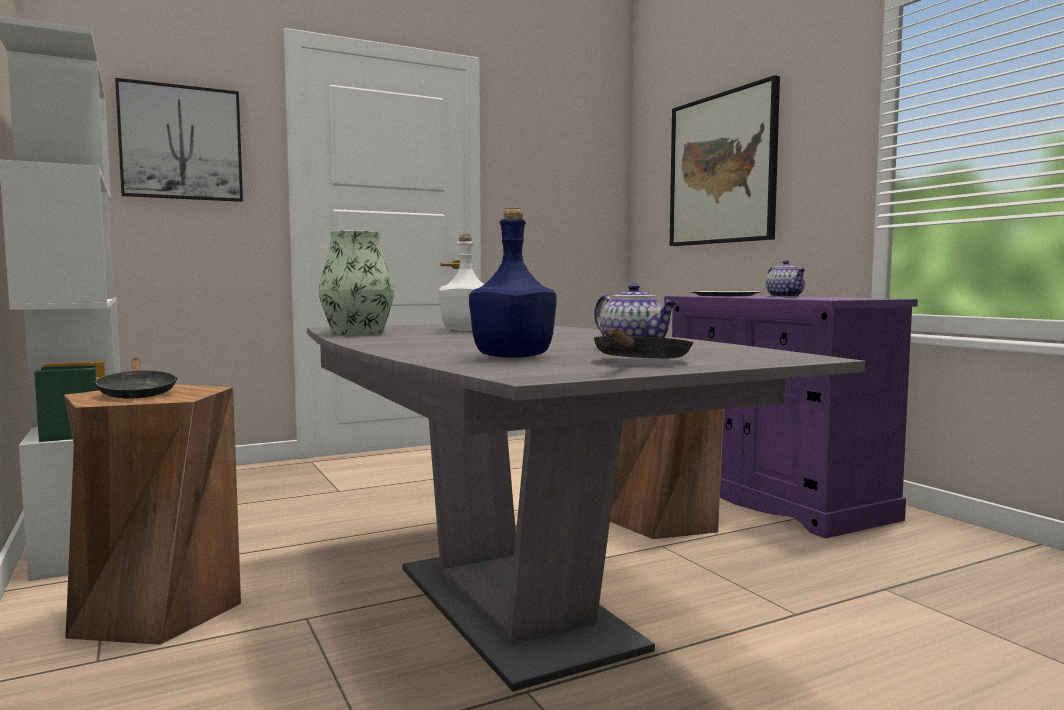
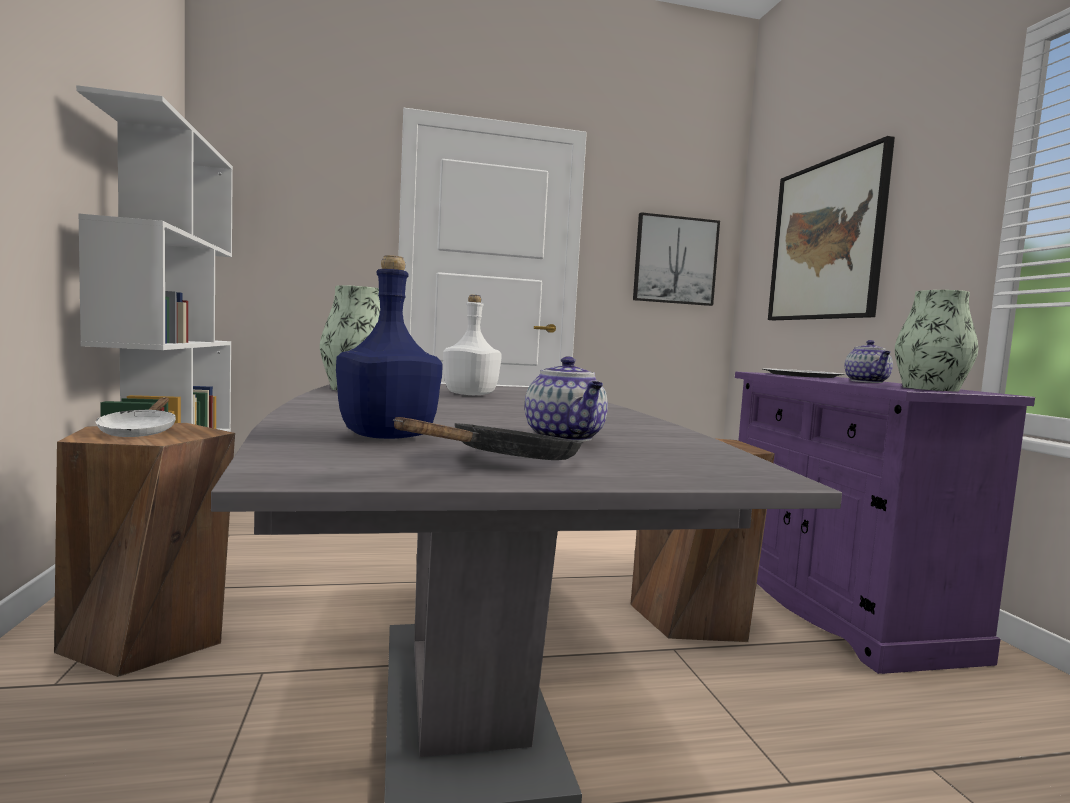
camera: 15 degrees right, 0 degrees up
black frying pan [94,358,178,398] -> white frying pan [96,397,176,437]
picture [115,78,243,202] -> picture moved to [633,212,720,306]
none -> vase [895,290,979,392]

